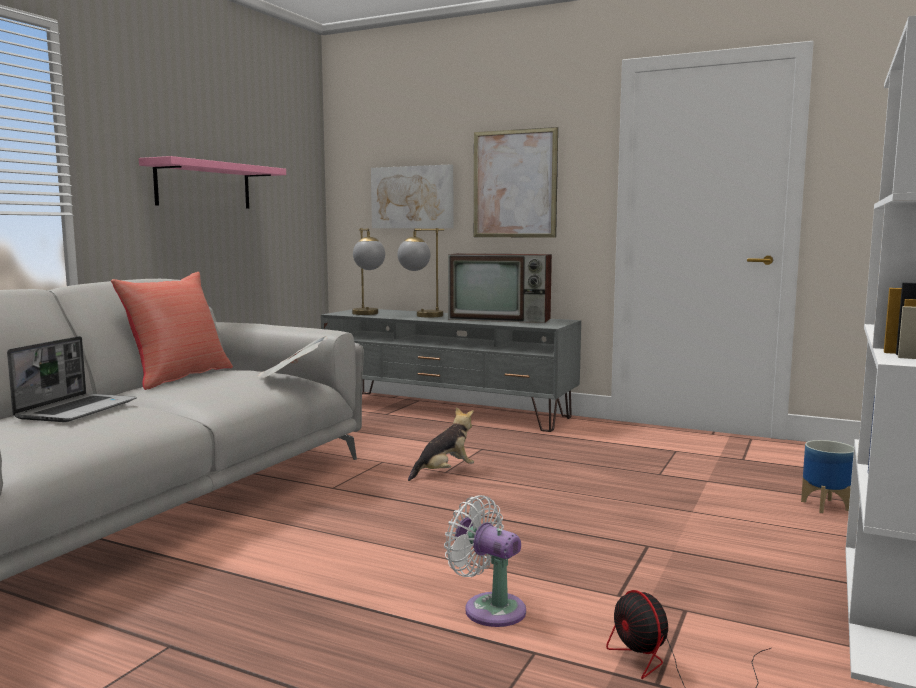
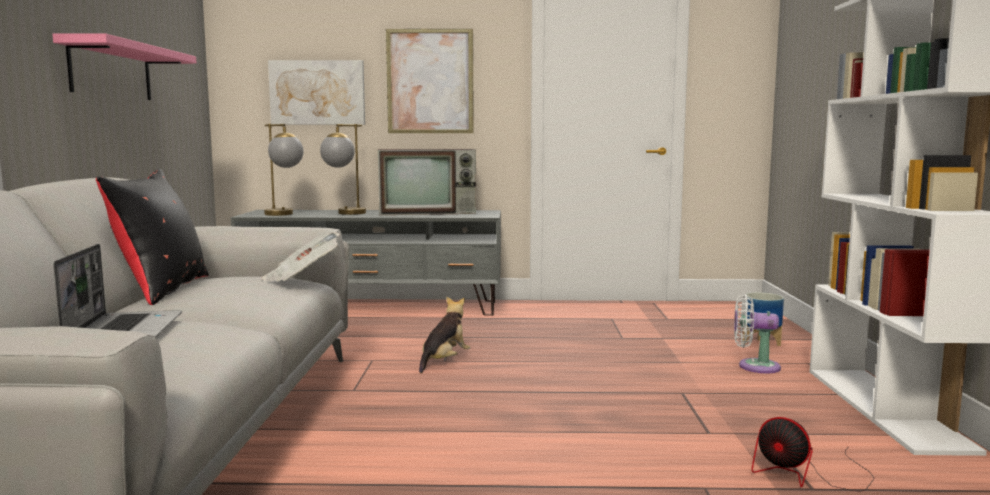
camera: 25 degrees left, 0 degrees up
red pillow [111,272,233,390] -> black pillow [96,168,209,305]
white fan [444,495,526,627] -> white fan moved to [734,294,781,373]

